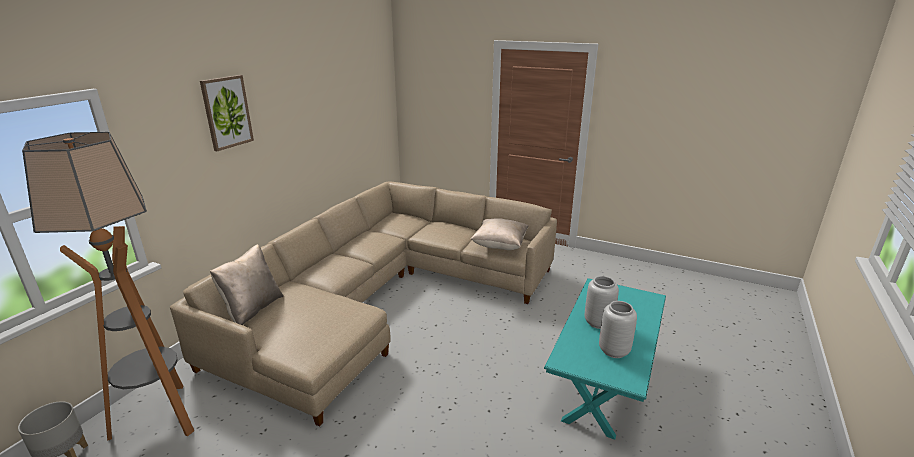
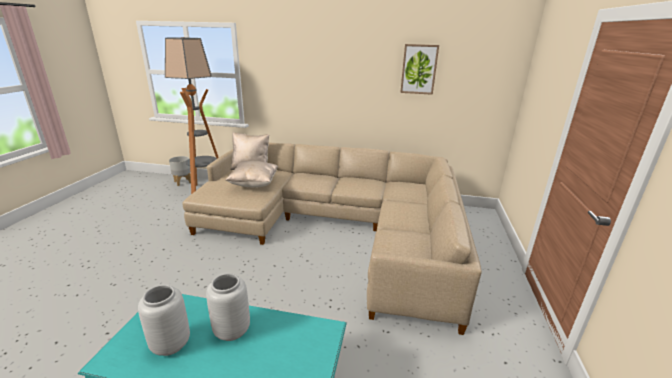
camera: 75 degrees right, 0 degrees up
picture [200,75,254,151] -> picture moved to [400,44,439,95]
beige pillow [471,218,529,250] -> beige pillow moved to [225,161,278,188]

